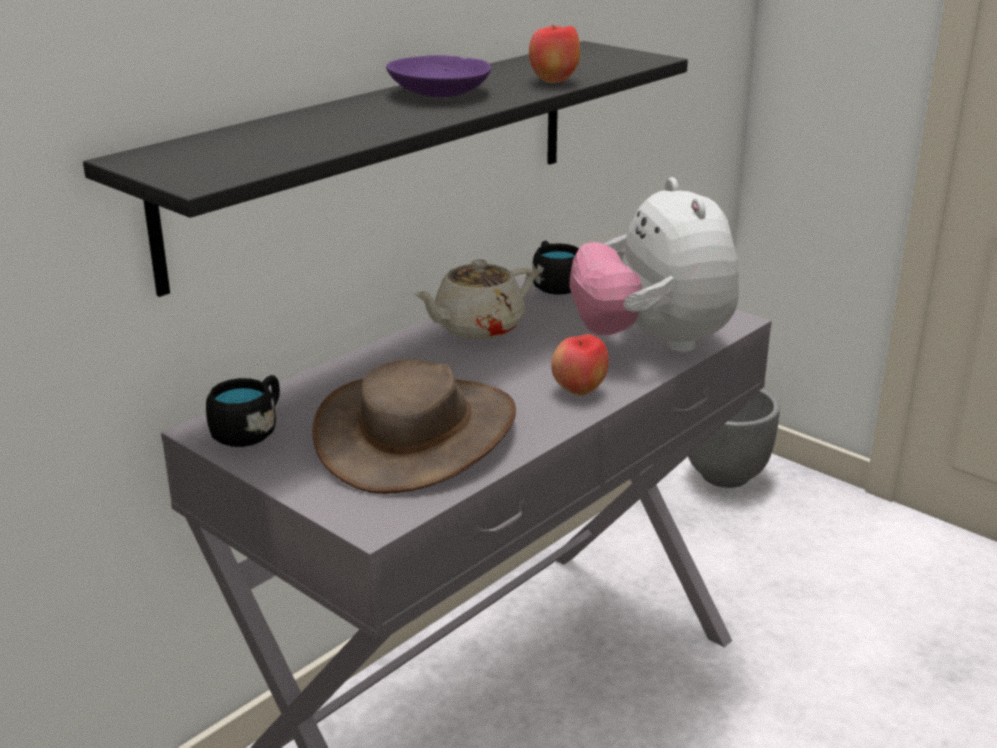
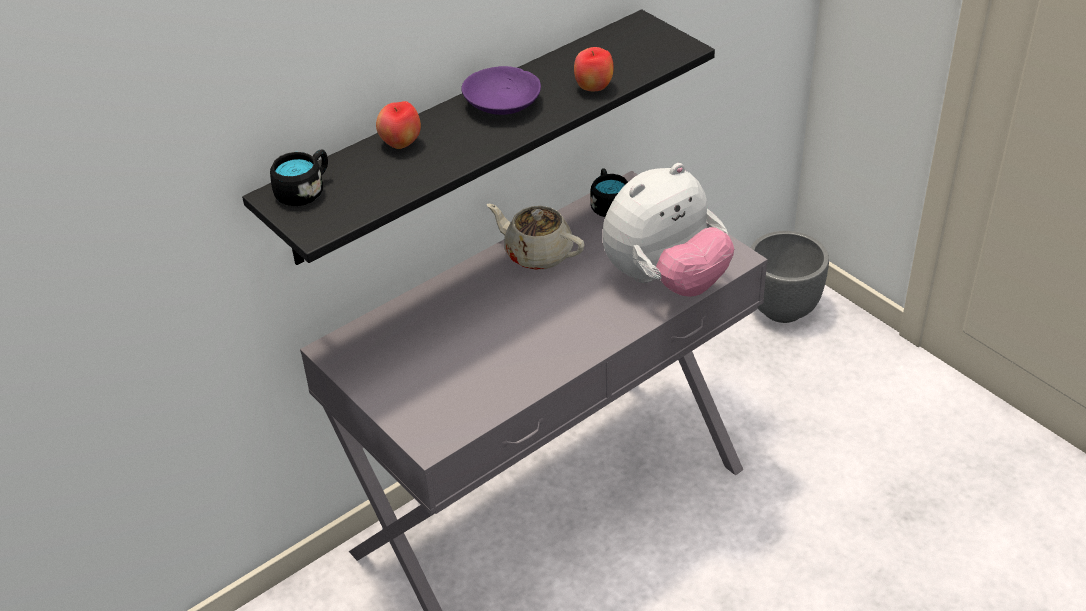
camera: 10 degrees right, 15 degrees up
black mug [206,375,280,447] -> black mug moved to [270,150,328,206]
brown hat [313,360,516,494] -> none
beige teapot [414,259,534,340] -> beige teapot turned 60 degrees clockwise [487,204,585,270]
apple [551,334,609,395] -> apple moved to [376,101,421,149]
plush toy [569,177,739,354] -> plush toy turned 120 degrees counterclockwise [602,163,734,297]

